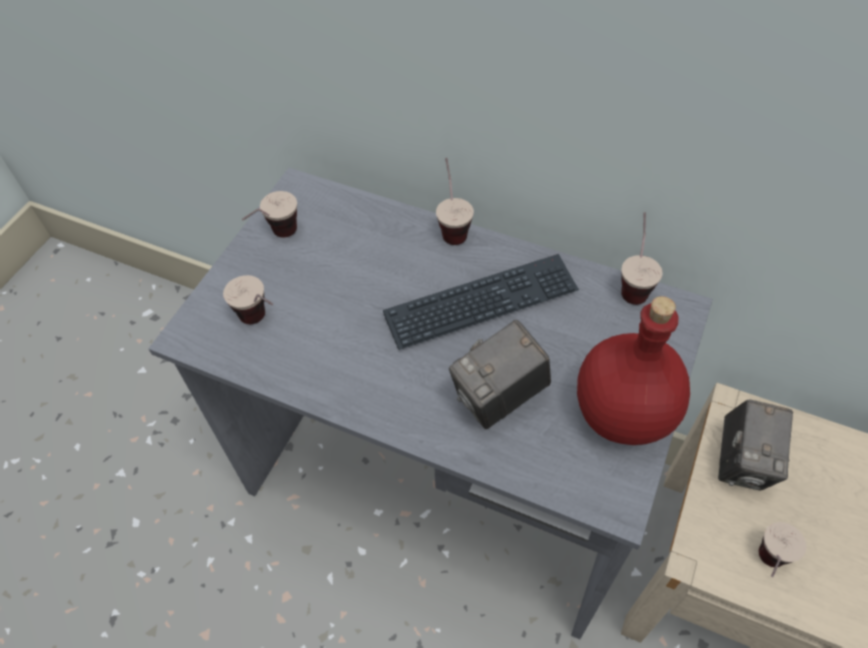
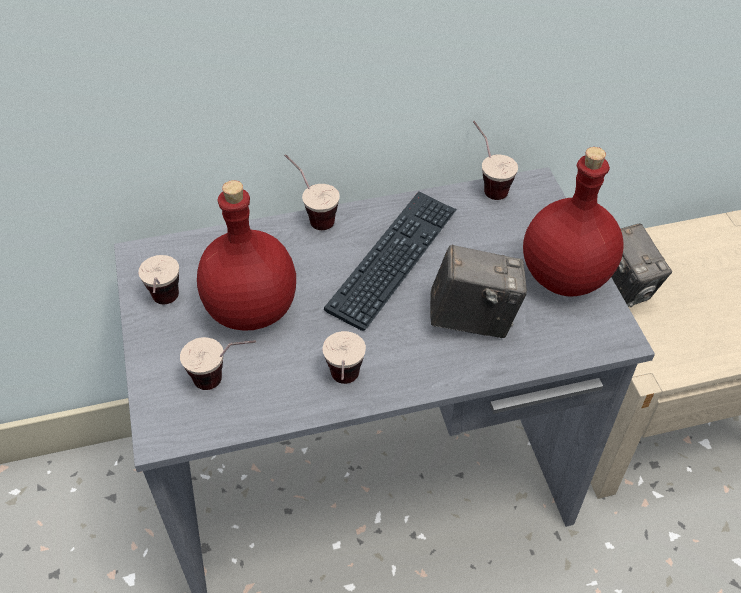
camera: 40 degrees left, 5 degrees down
camera [449,320,551,429] -> camera turned 105 degrees counterclockwise [430,245,527,338]
cup [759,522,807,577] -> cup moved to [323,331,366,384]
none -> red bottle [197,180,296,331]

